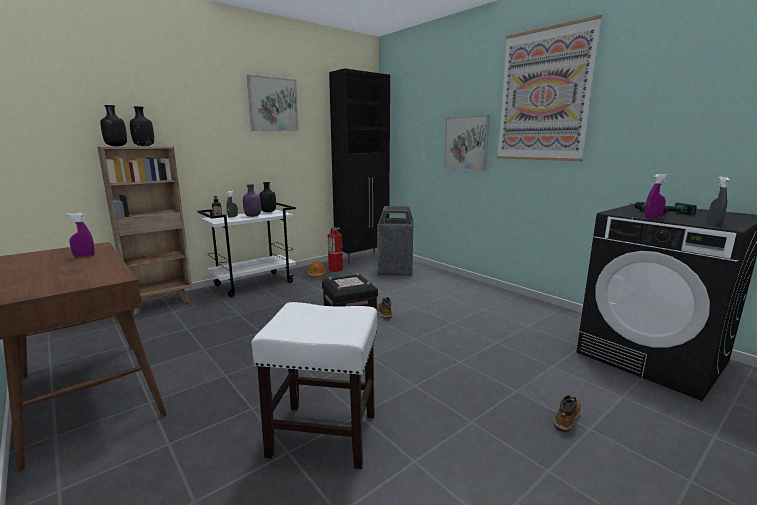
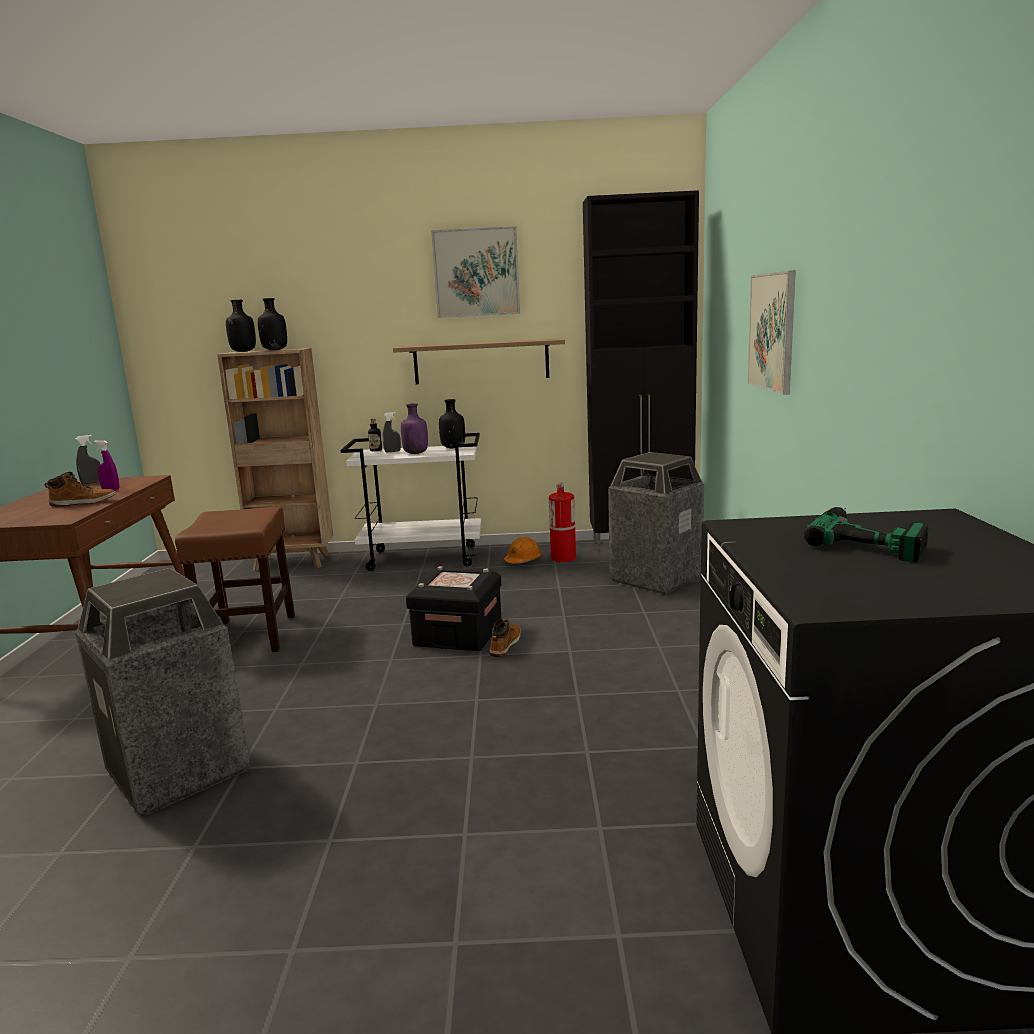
camera: 40 degrees right, 0 degrees up
white stool [251,302,377,469] -> trash can [75,568,250,818]
picture [497,15,602,161] -> none
boot [554,395,581,432] -> boot moved to [45,472,116,507]
purple spray bottle [645,174,668,218] -> none
grey spray bottle [707,177,730,226] -> grey spray bottle moved to [76,435,100,484]
none -> brown stool [175,507,295,652]
none -> shelf [393,338,565,384]

